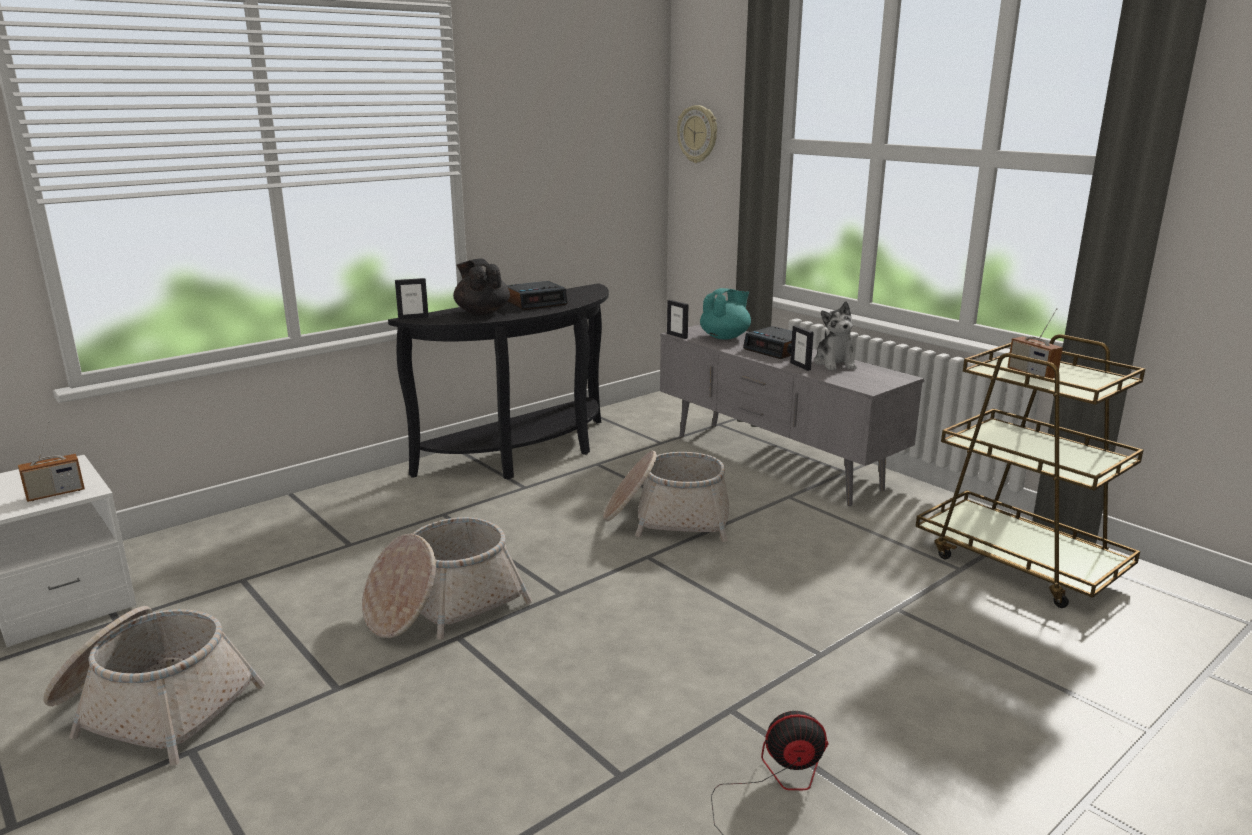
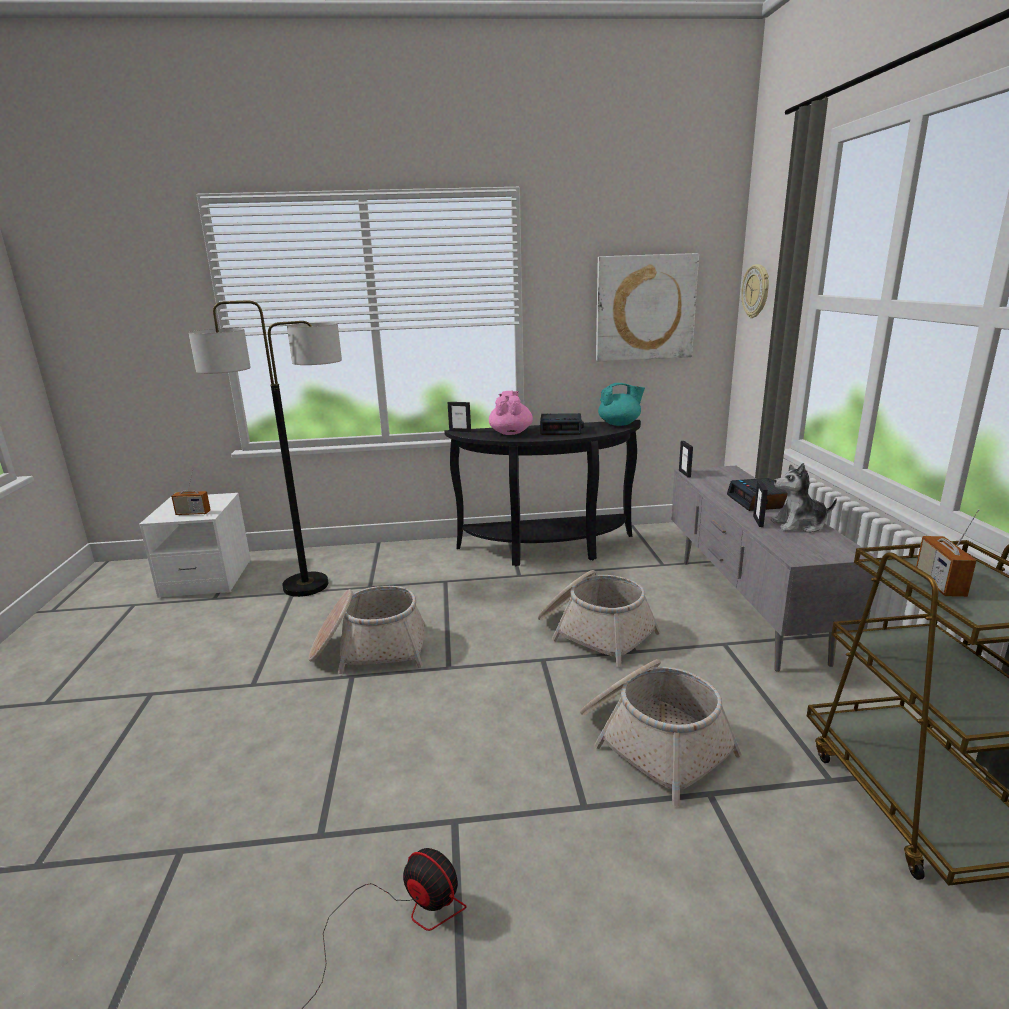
camera: 35 degrees right, 0 degrees up
basket [43,606,265,766] -> basket moved to [580,659,742,806]
black teapot [453,258,510,315] -> pink teapot [489,391,533,435]
turquoise teapot [700,288,751,339] -> turquoise teapot moved to [598,383,645,426]
plush toy [814,301,857,370] -> plush toy turned 60 degrees clockwise [770,463,837,533]
none -> floor lamp [188,301,342,597]
none -> picture [596,253,699,362]

